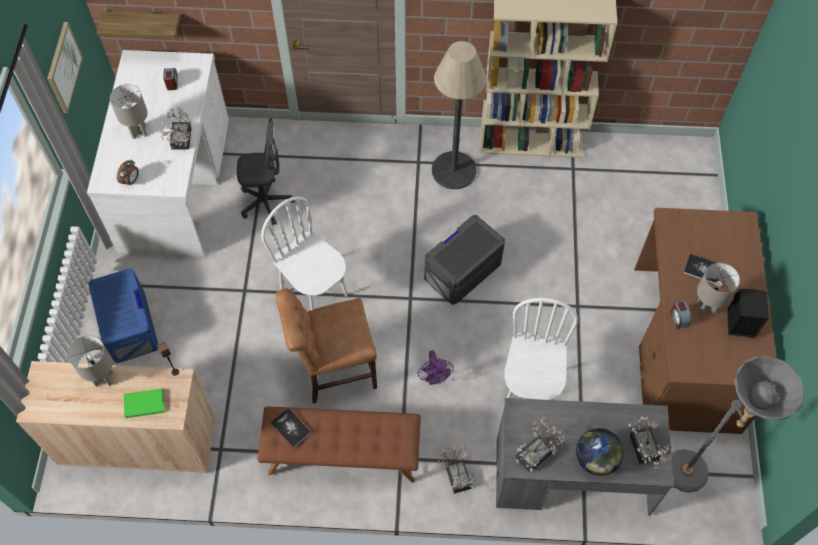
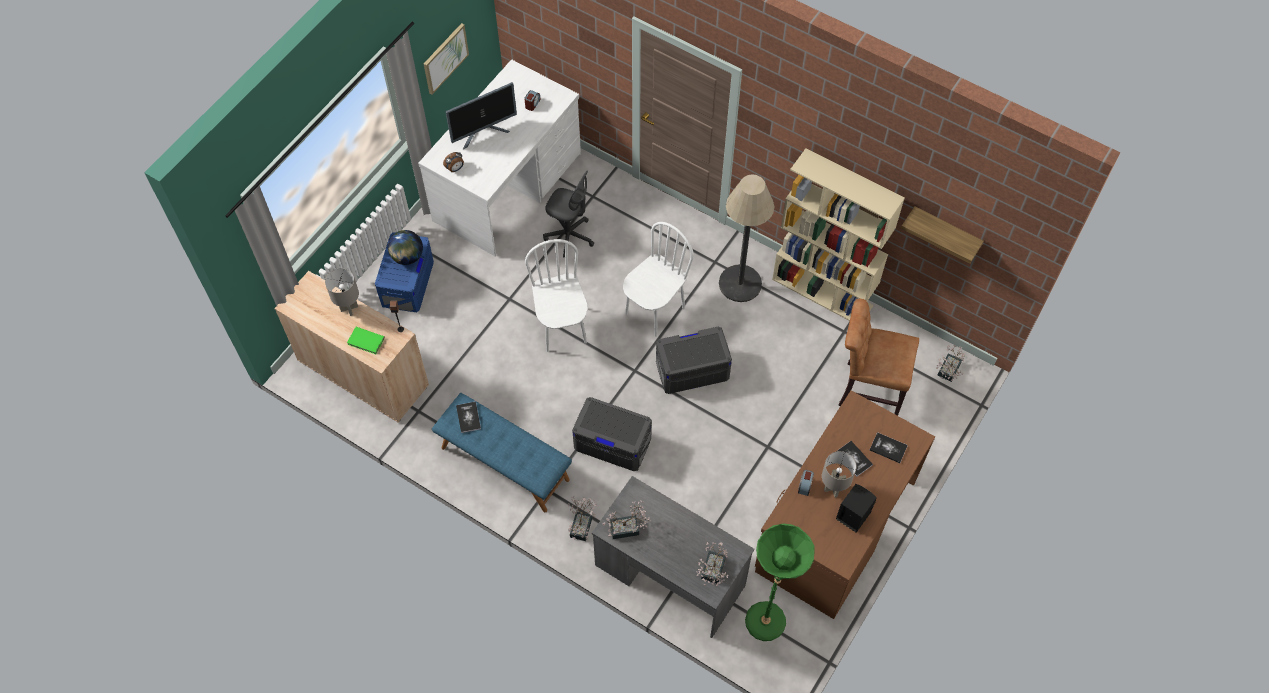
camera: 30 degrees right, 0 degrees up
shelf [97,11,180,39] -> shelf moved to [901,206,984,264]
grey table lamp [110,84,148,139] -> monitor [445,82,517,149]
potted plant [160,107,193,150] -> potted plant moved to [936,345,965,382]
brown bench [257,406,421,483] -> blue bench [432,393,572,513]
brown chair [276,288,377,403] -> brown chair moved to [838,299,919,416]
purple fan [418,350,454,385] -> grey storage box [572,397,652,471]
white chair [503,298,578,409] -> white chair moved to [623,222,694,337]
globe [576,428,624,476] -> globe moved to [388,230,423,265]
grey floor lamp [671,356,805,493] -> green floor lamp [745,524,814,641]
none -> book [870,432,908,463]

